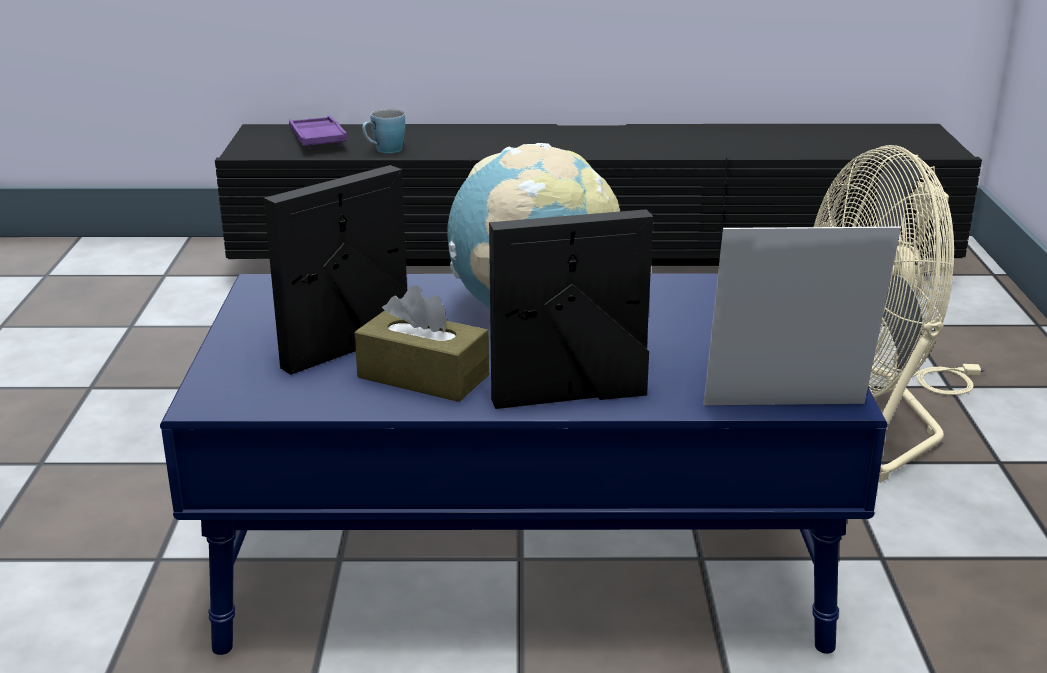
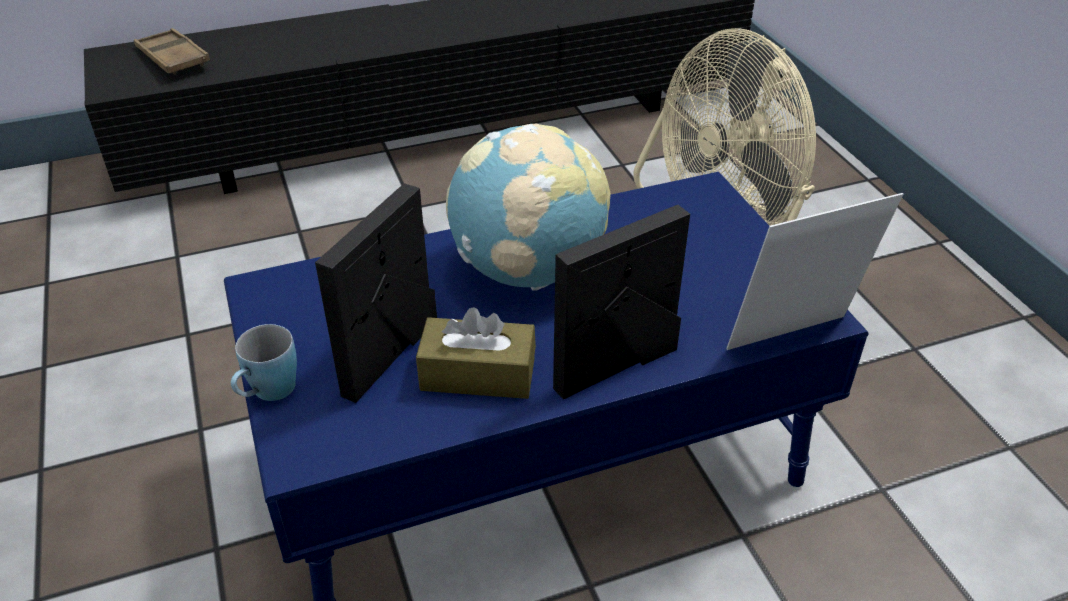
camera: 20 degrees left, 15 degrees up
purple tray [289,116,347,149] -> brown tray [134,28,210,75]
blue mug [362,109,405,154] -> blue mug moved to [231,324,297,401]

